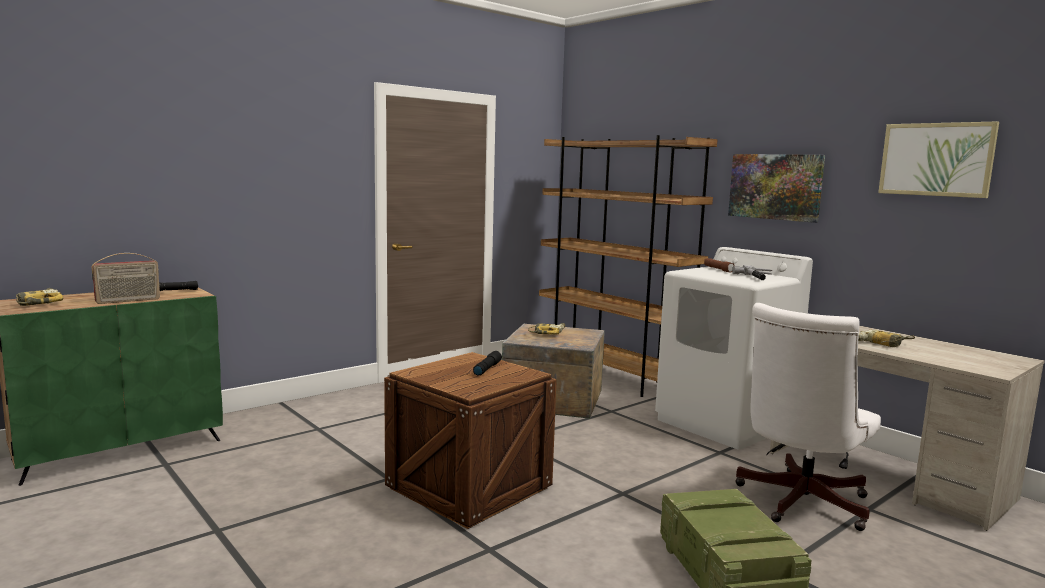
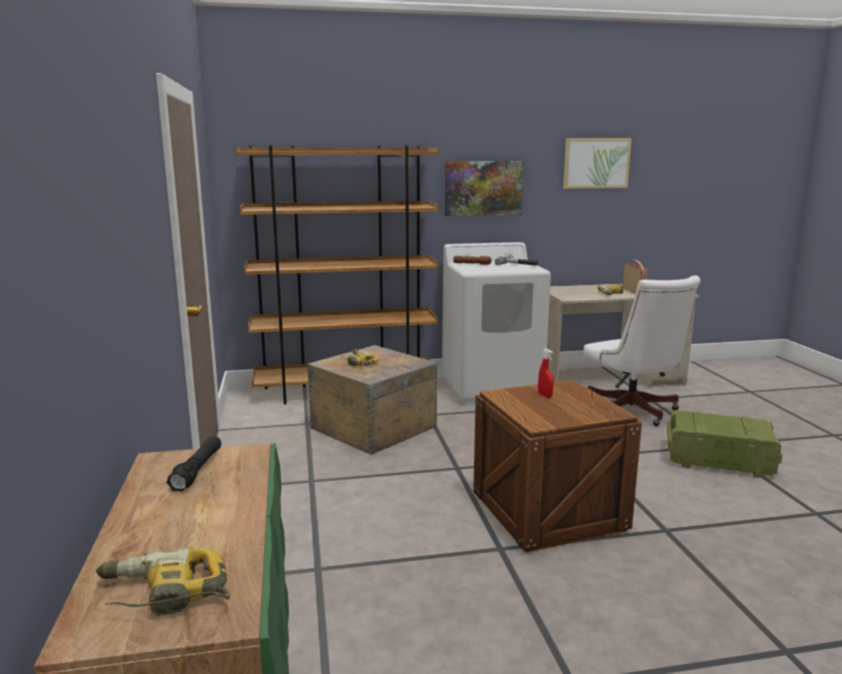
camera: 60 degrees left, 5 degrees up
radio [92,253,160,304] -> radio moved to [623,260,648,294]
black flashlight [473,351,502,375] -> red spray bottle [538,349,554,398]

